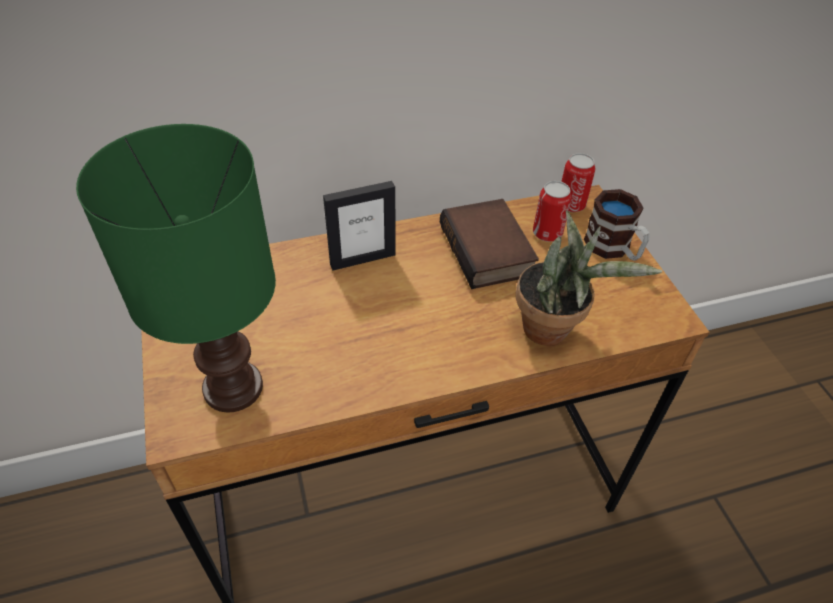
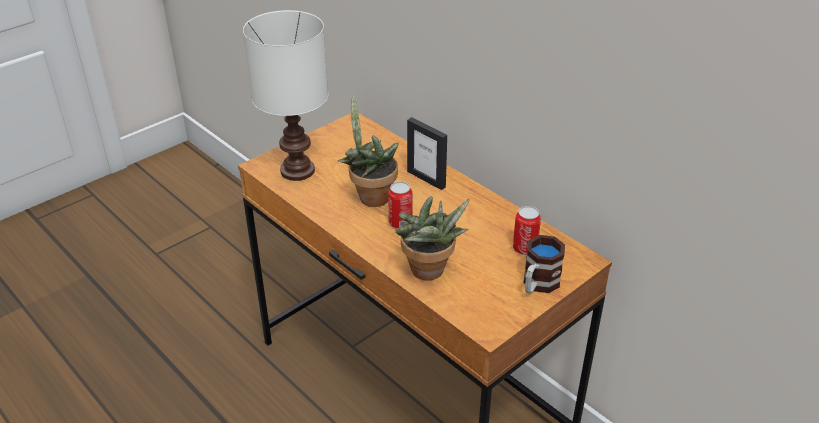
camera: 65 degrees right, 10 degrees down
green table lamp [76,124,276,412] -> white table lamp [243,10,328,181]
book [440,199,539,289] -> none
can [561,153,596,212] -> can moved to [388,182,412,229]
none -> potted plant [338,95,399,207]

